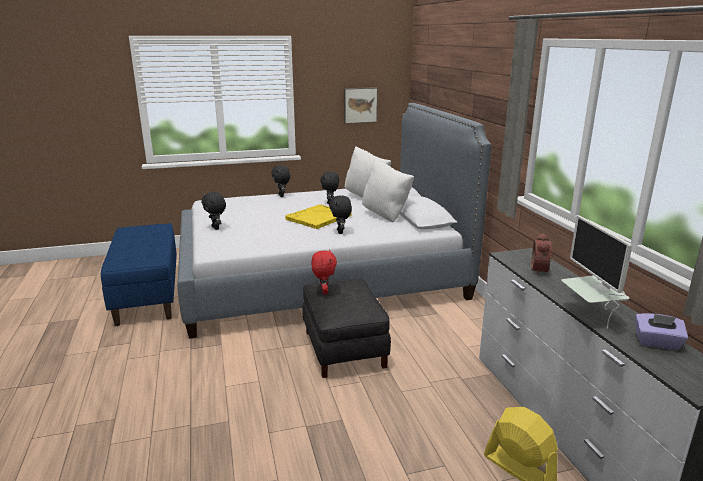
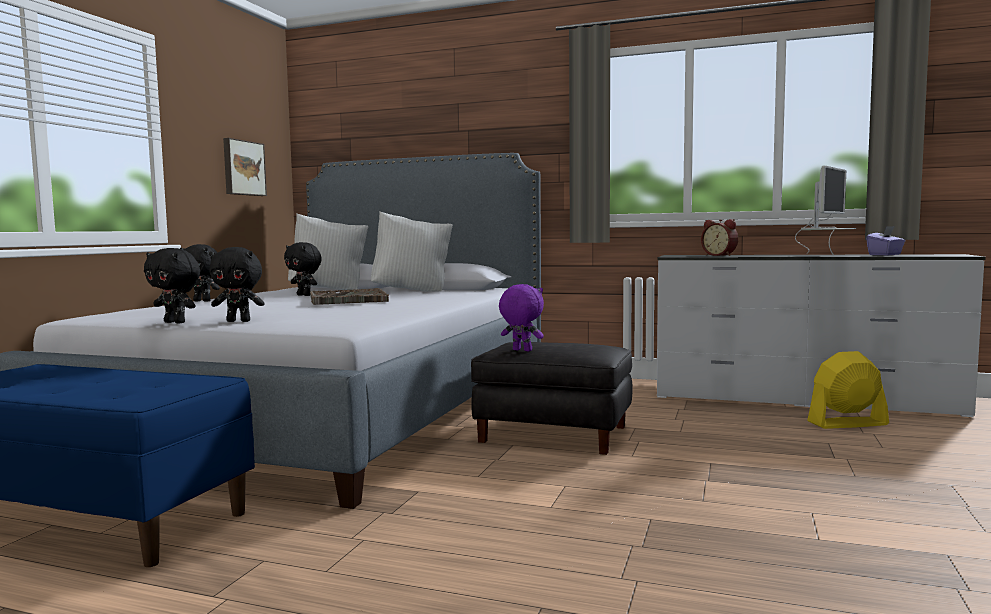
camera: 55 degrees left, 15 degrees down
yellow tray [285,204,351,229] -> grey tray [310,288,389,305]
red plush toy [312,249,337,294] -> purple plush toy [499,284,544,351]
black plush toy [329,195,352,234] -> black plush toy moved to [144,248,200,323]
monitor [561,216,632,328] -> monitor turned 75 degrees counterclockwise [795,165,856,255]

